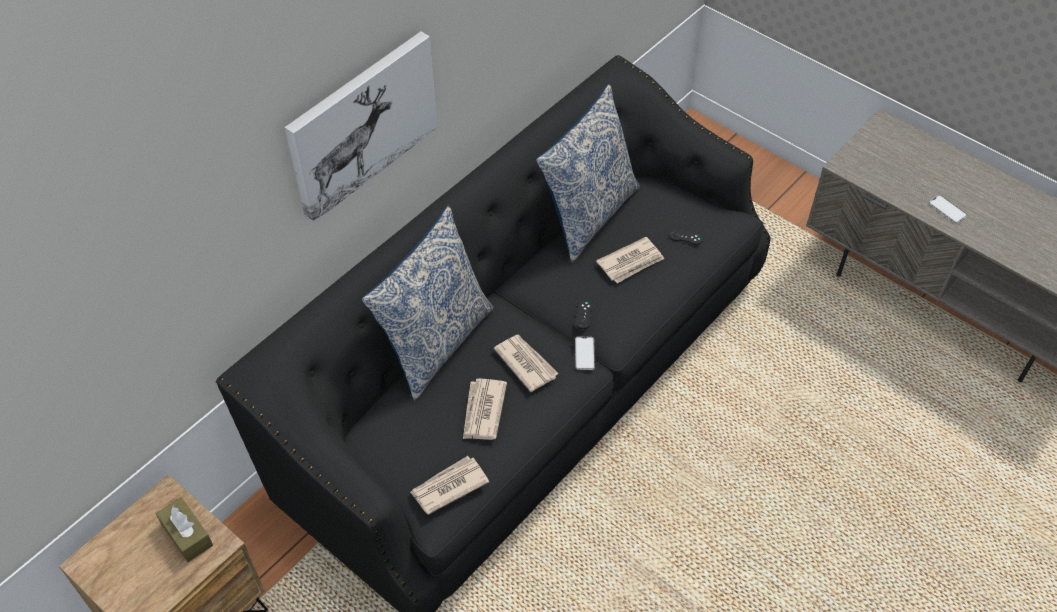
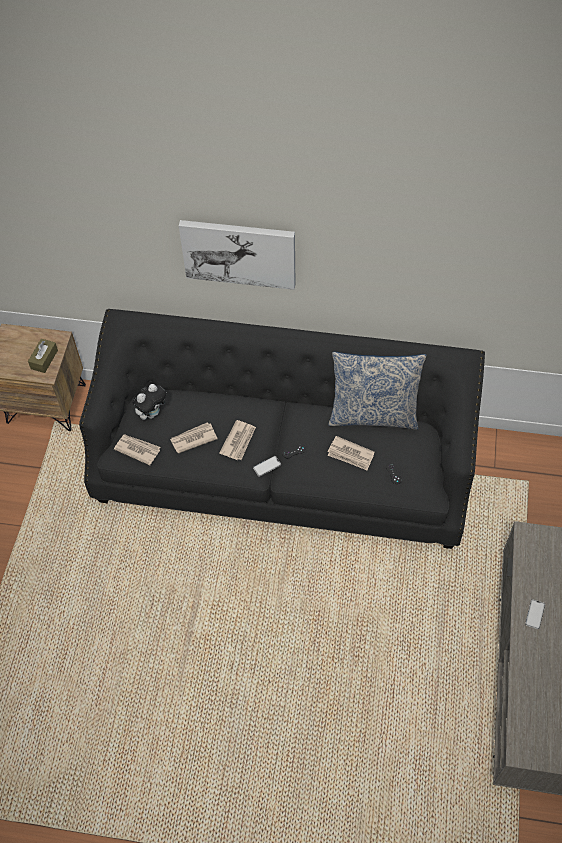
camera: 60 degrees right, 5 degrees up
pillow [362,206,494,400] -> none
none -> plush toy [133,384,166,420]

